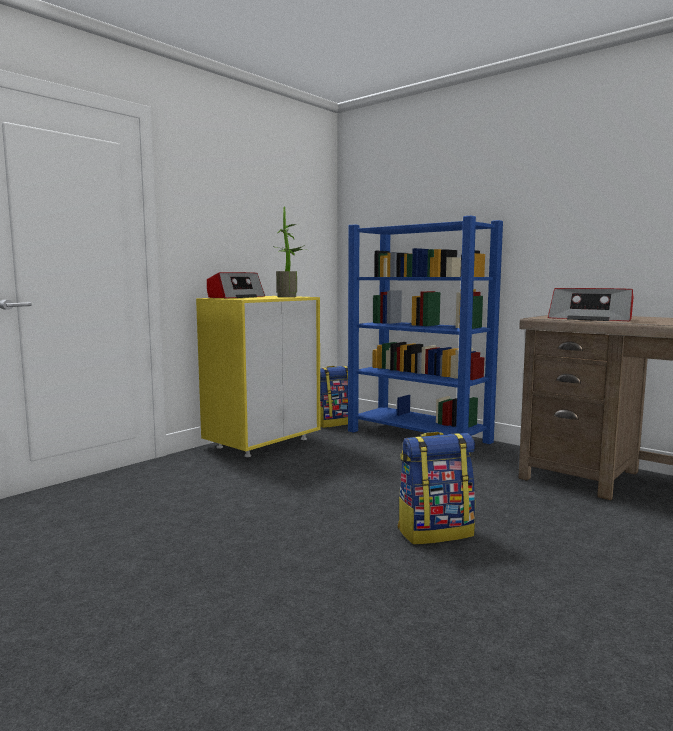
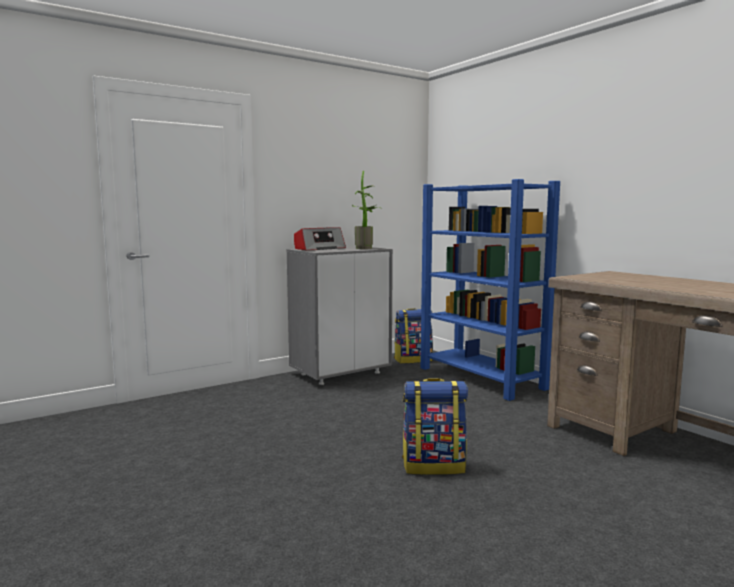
camera: 15 degrees right, 0 degrees up
yellow cabinet [196,296,320,457] -> grey cabinet [287,246,393,385]
radio [548,288,634,321] -> none

